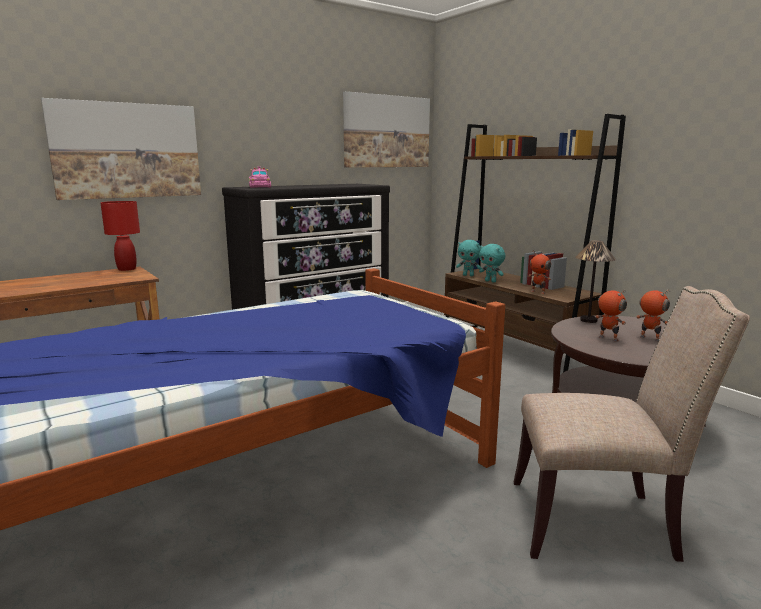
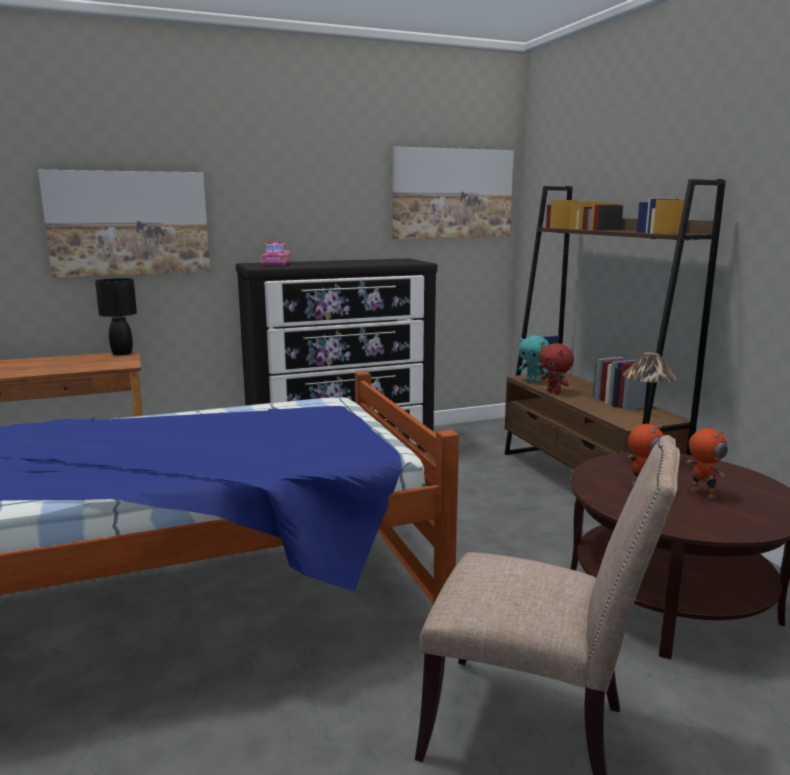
camera: 15 degrees right, 0 degrees up
red table lamp [101,201,140,271] -> black table lamp [95,278,137,355]
turquoise plush toy [479,244,505,283] -> red plush toy [539,343,574,394]
toy robot [528,250,551,294] -> none

